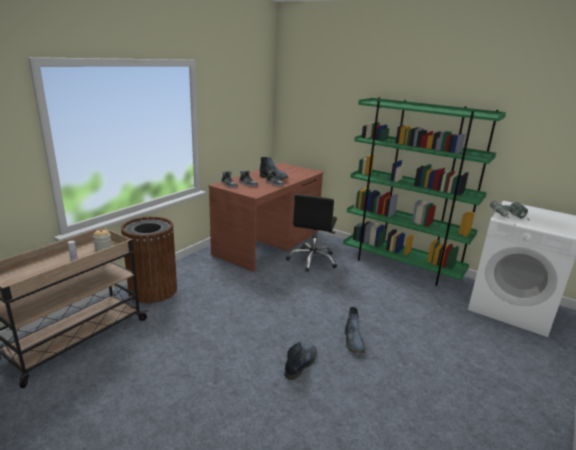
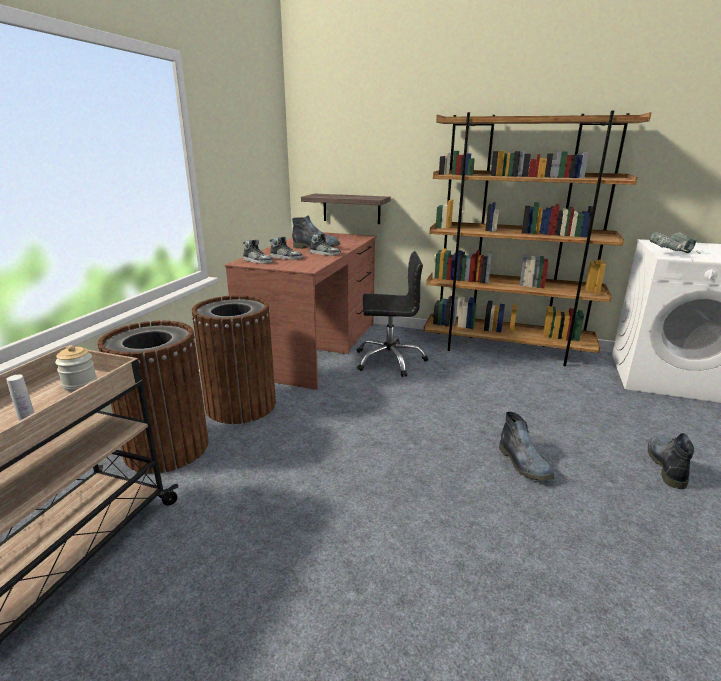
camera: 15 degrees left, 0 degrees up
boot [284,342,317,380] -> boot moved to [648,433,694,489]
black office chair [286,194,337,272] -> black office chair turned 90 degrees counterclockwise [357,251,428,377]
green bookcase [343,97,506,286] -> brown bookcase [424,111,651,366]
none -> brown trash can [192,295,276,424]
none -> shelf [301,194,391,224]

